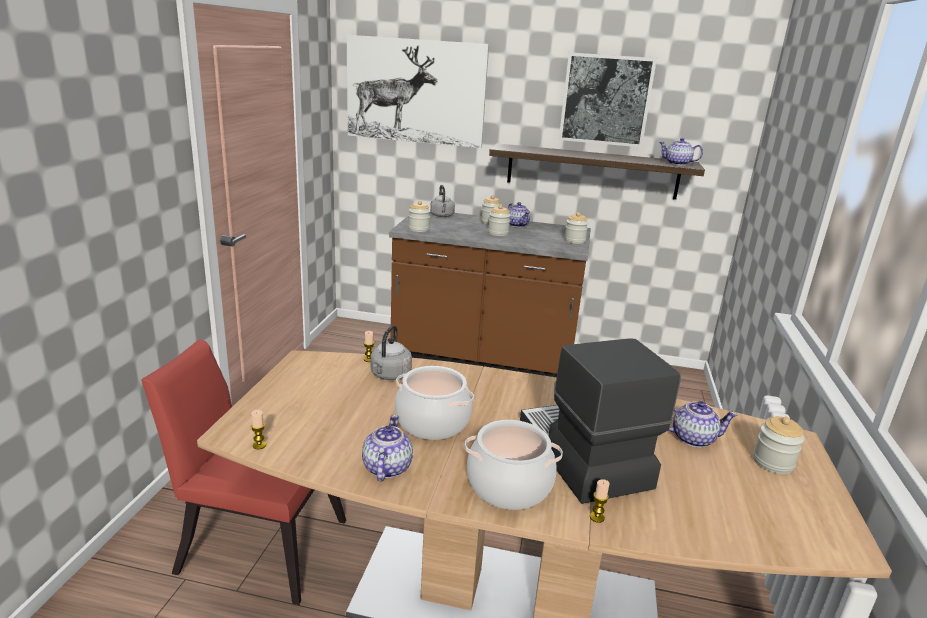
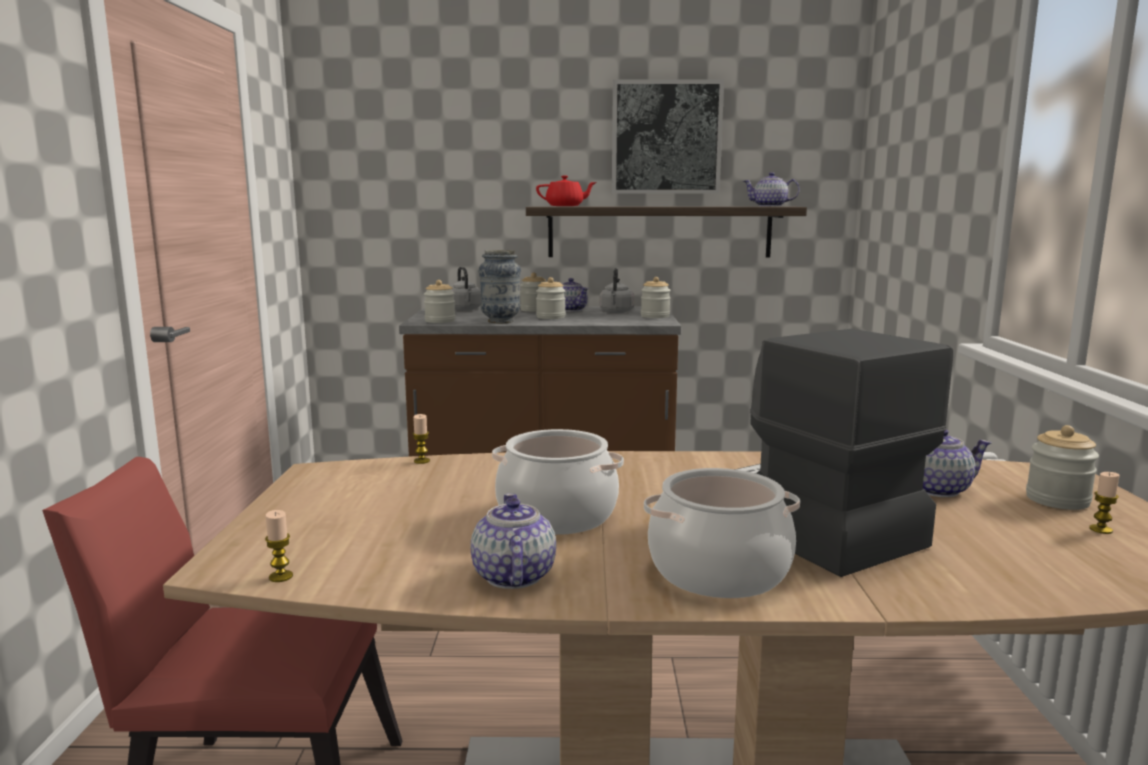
camera: 10 degrees left, 10 degrees down
picture [347,35,489,148] -> none
grey kettle [370,325,412,380] -> grey kettle moved to [599,268,634,313]
candle [590,479,610,523] -> candle moved to [1089,472,1120,534]
none -> vase [479,250,521,323]
none -> red teapot [536,175,597,206]

